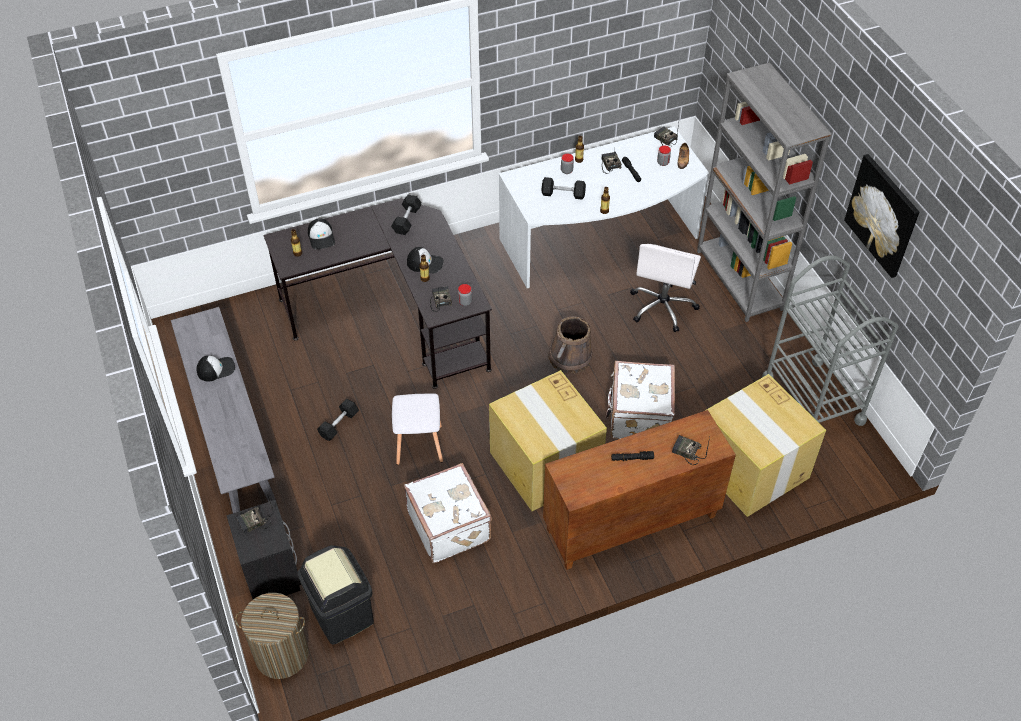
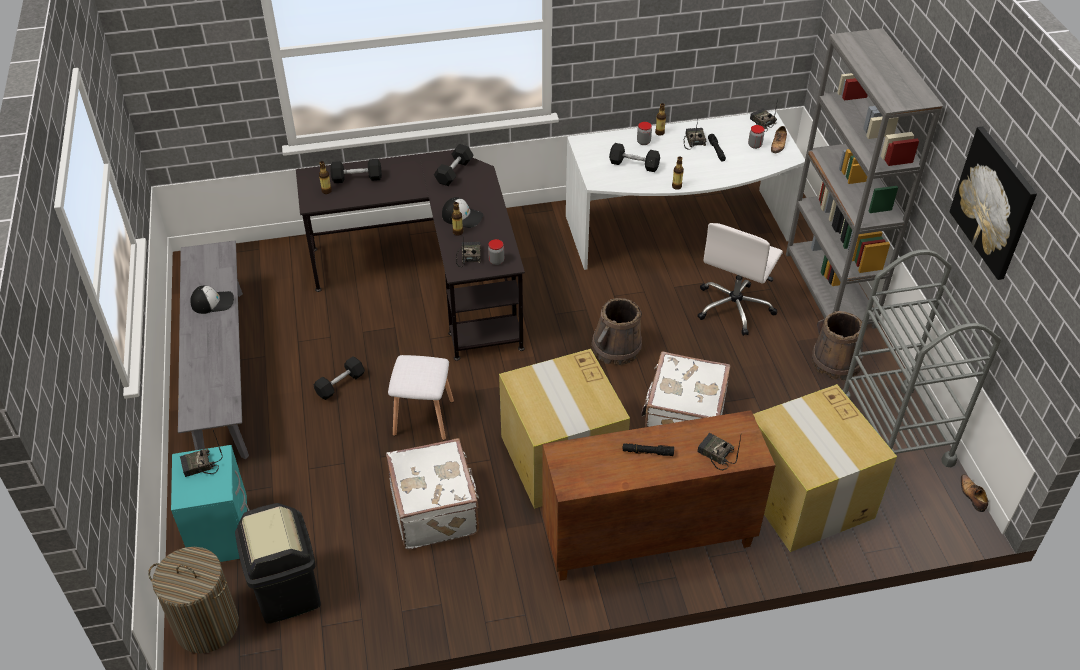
camera: 10 degrees right, 5 degrees down
black nightstand [226,500,301,599] -> turquoise nightstand [171,445,249,562]
cap [308,218,335,249] -> black dumbbell [330,159,382,183]
none -> brown bucket [811,311,864,381]
none -> shoe [961,474,988,512]

